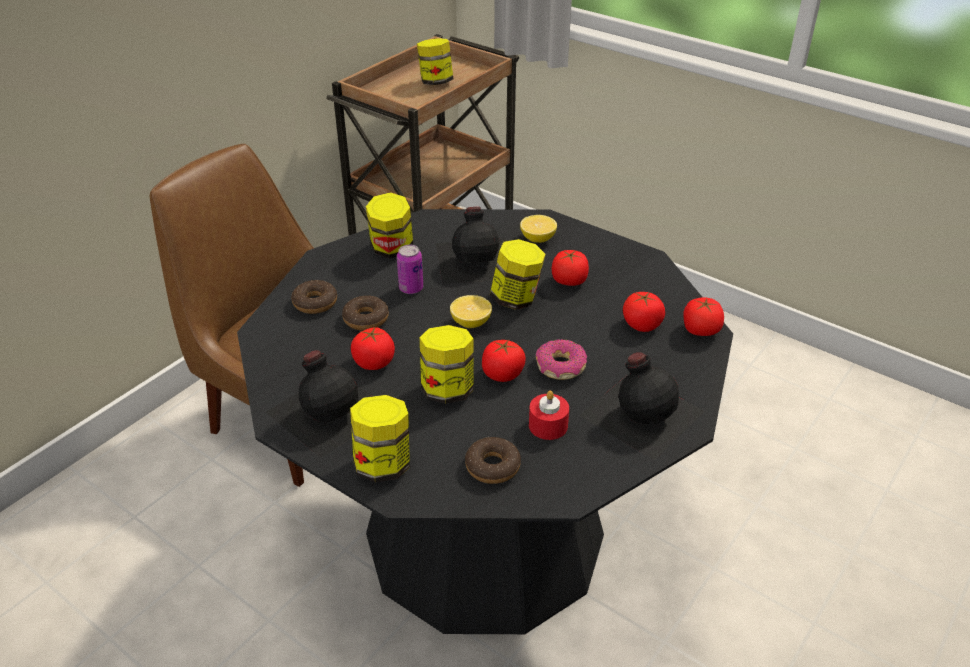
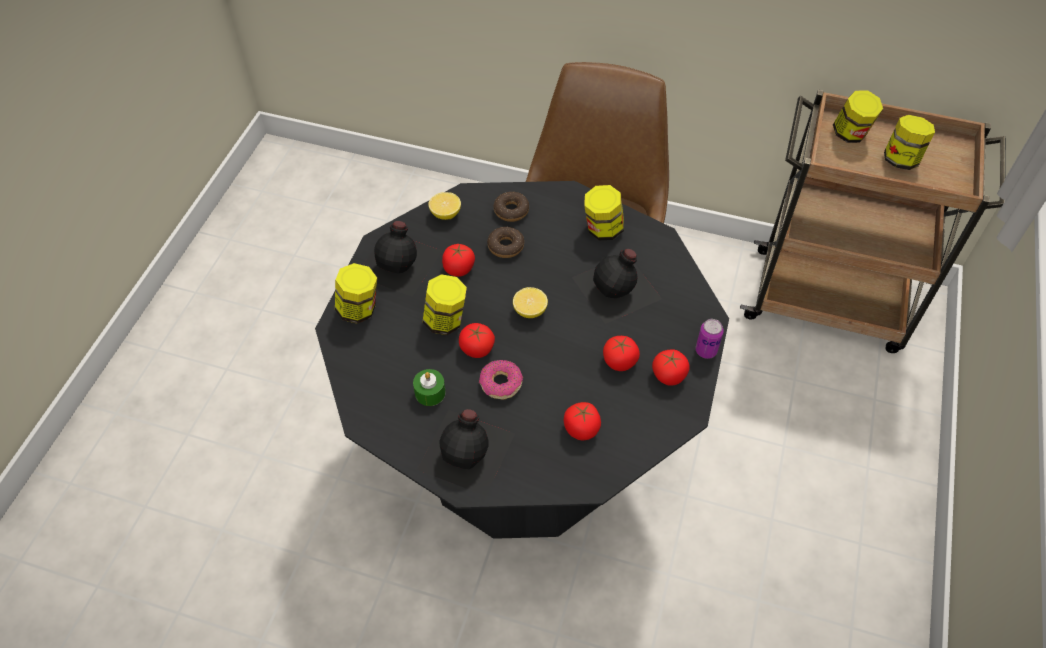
camera: 70 degrees right, 15 degrees up
can [397,244,423,294] -> can moved to [695,319,724,359]
donut [465,437,521,484] -> none
jar [490,239,545,310] -> jar moved to [833,91,883,143]
lemon [520,215,557,243] -> lemon moved to [428,192,461,220]
red candle [529,391,569,440] -> green candle [413,369,446,406]
tomato [683,297,724,336] -> tomato moved to [652,349,690,386]

